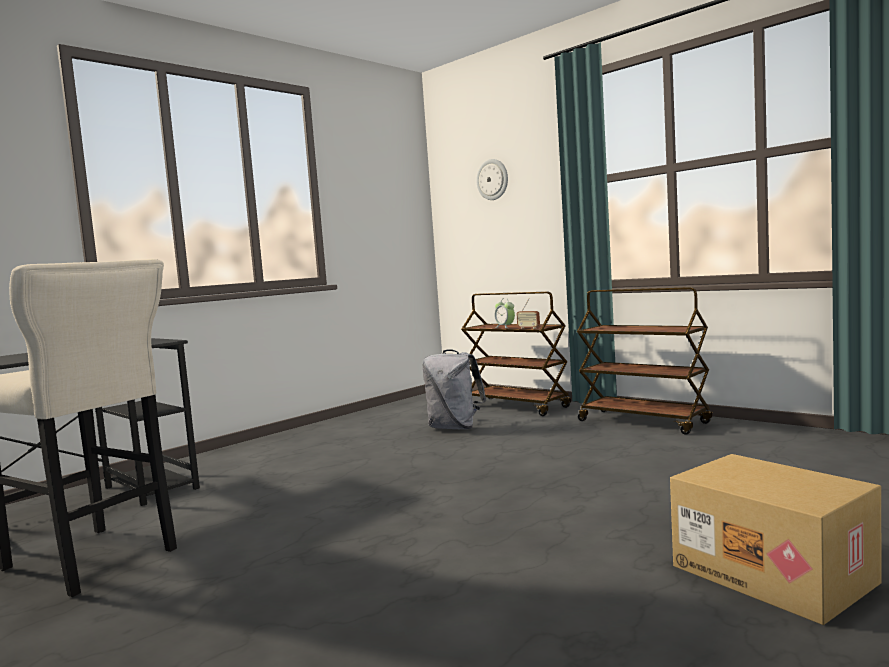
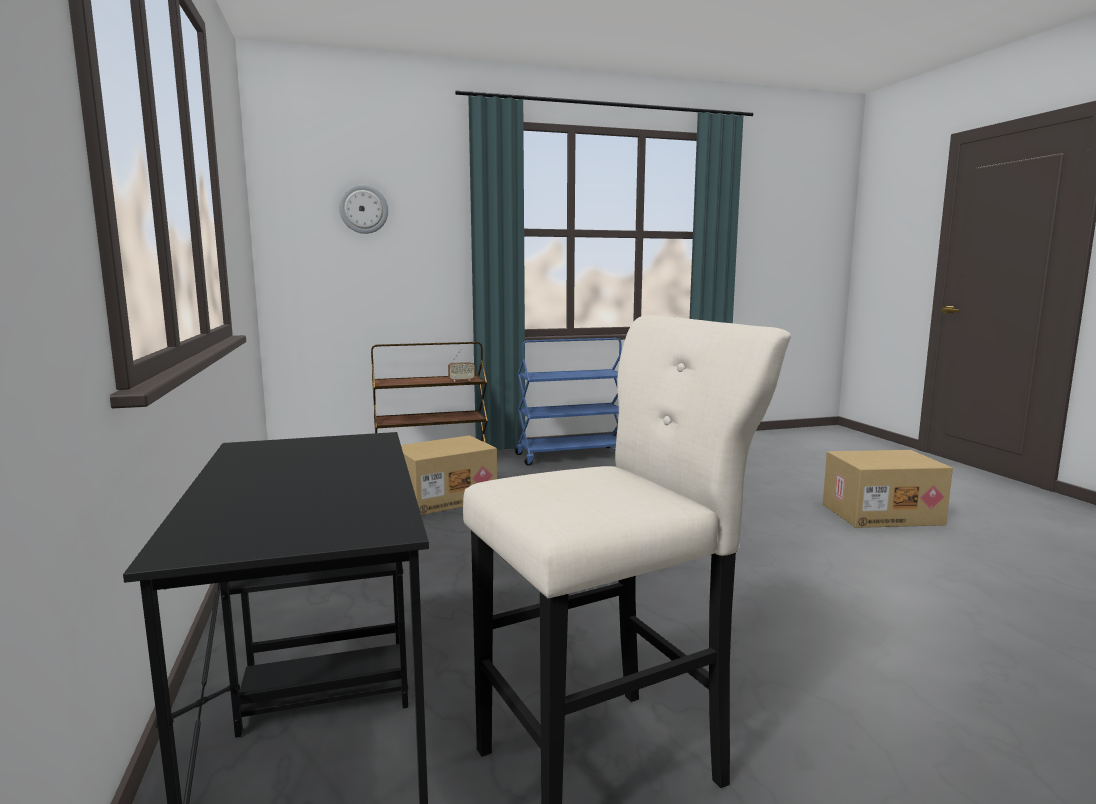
camera: 60 degrees left, 5 degrees up
grey backpack [422,349,486,429] -> cardboard box [401,435,497,515]
alarm clock [494,298,515,328] -> none
brown cart [577,287,712,435] -> blue cart [515,338,622,466]

